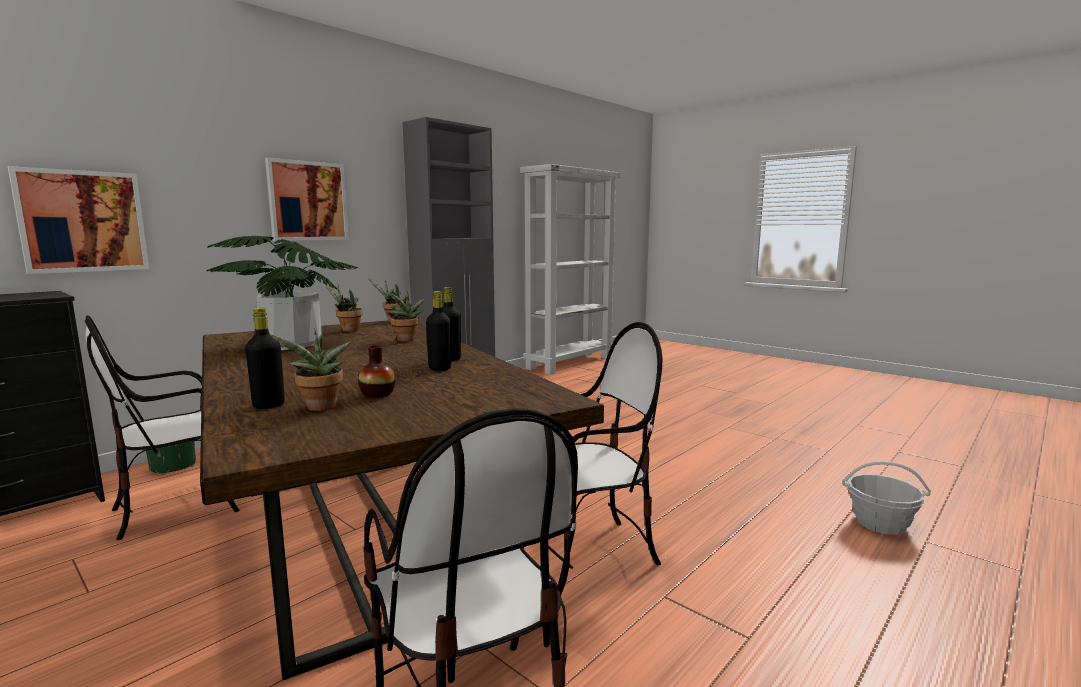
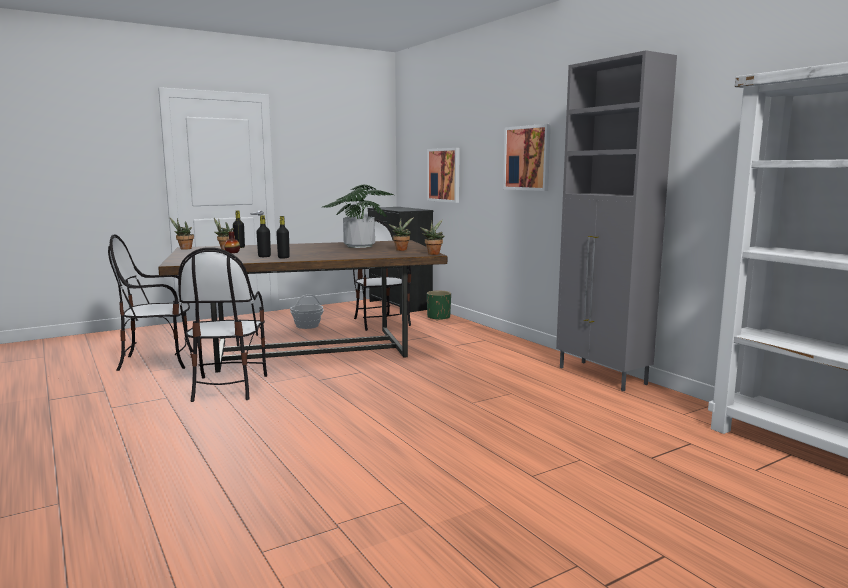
camera: 105 degrees right, 0 degrees up
potted plant [387,290,426,342] -> potted plant moved to [169,217,194,250]
basket [842,461,931,535] -> basket moved to [290,294,324,329]

